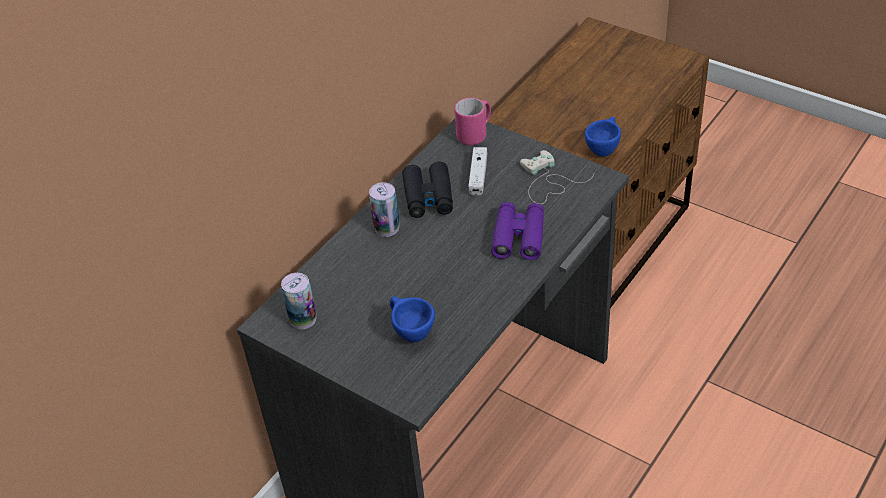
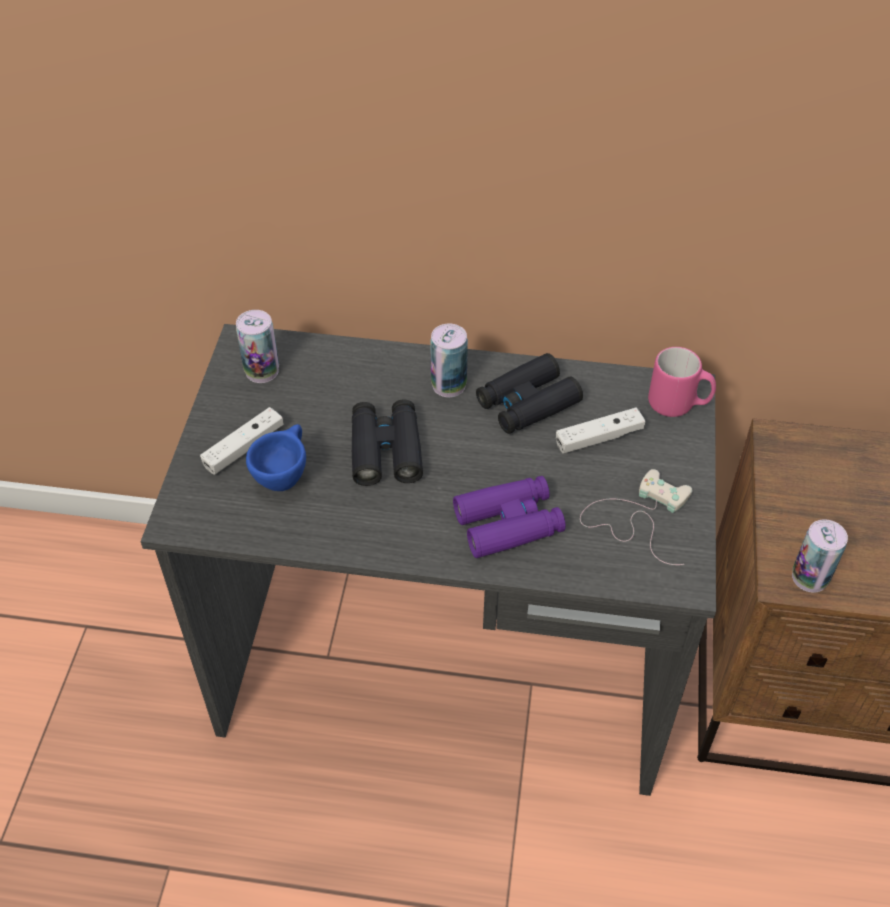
camera: 60 degrees right, 5 degrees up
blue cup [585,117,621,157] -> can [792,519,848,593]
none -> white game controller [200,407,284,475]
none -> black binoculars [352,400,423,486]

